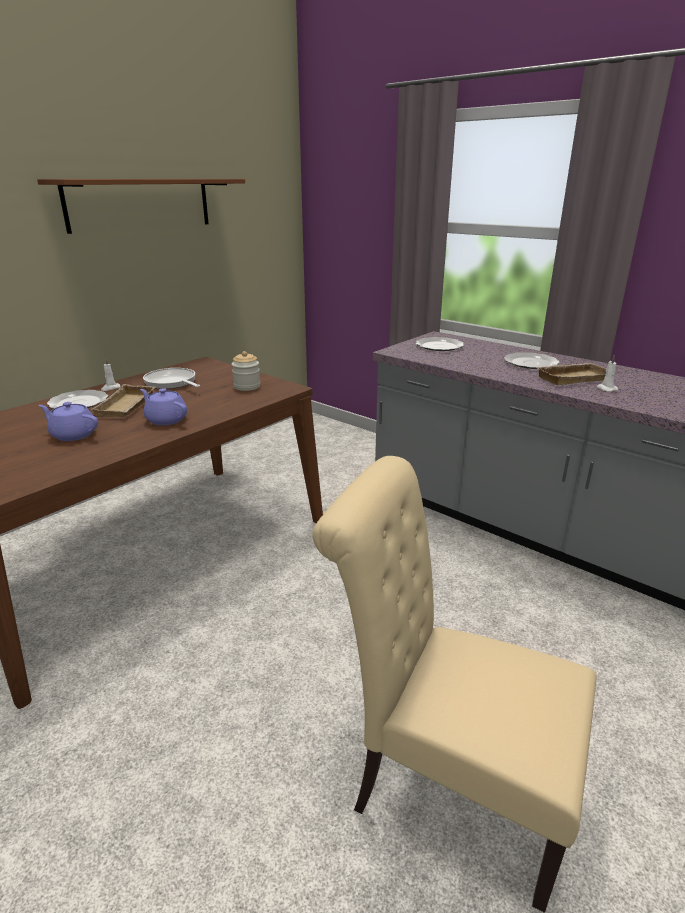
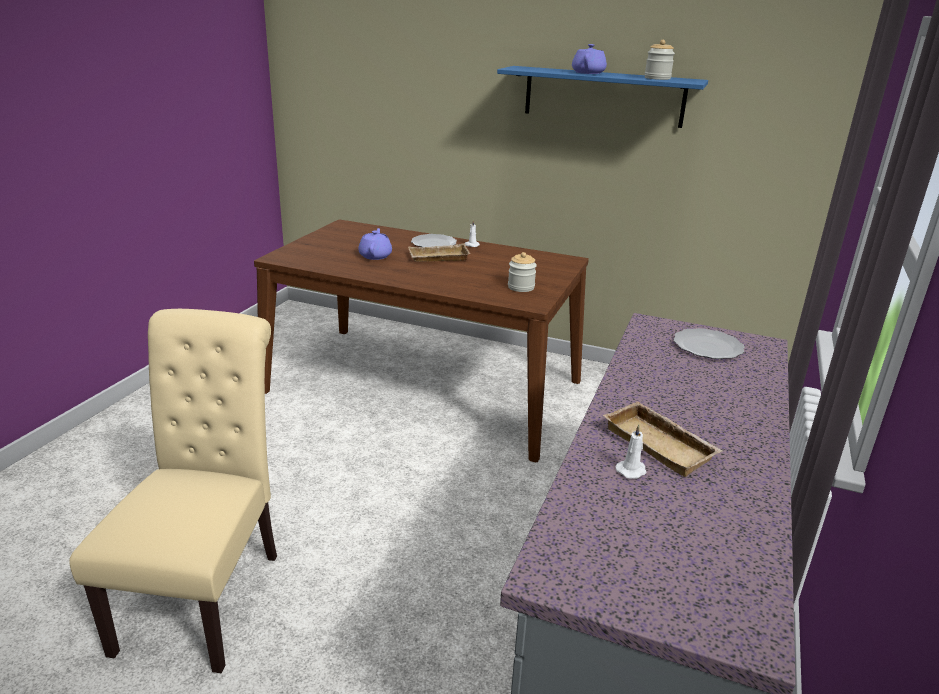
camera: 70 degrees right, 0 degrees up
brown shelf [37,179,245,234] -> blue shelf [497,66,708,128]
purple teapot [140,388,187,425] -> purple teapot moved to [572,44,607,74]
frying pan [143,368,200,389] -> none
plate [504,352,559,369] -> none
none -> jar [644,40,675,80]

